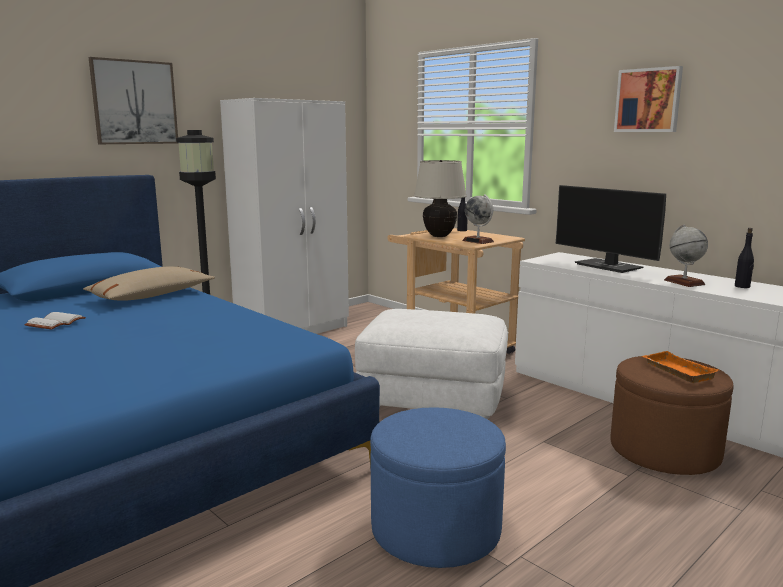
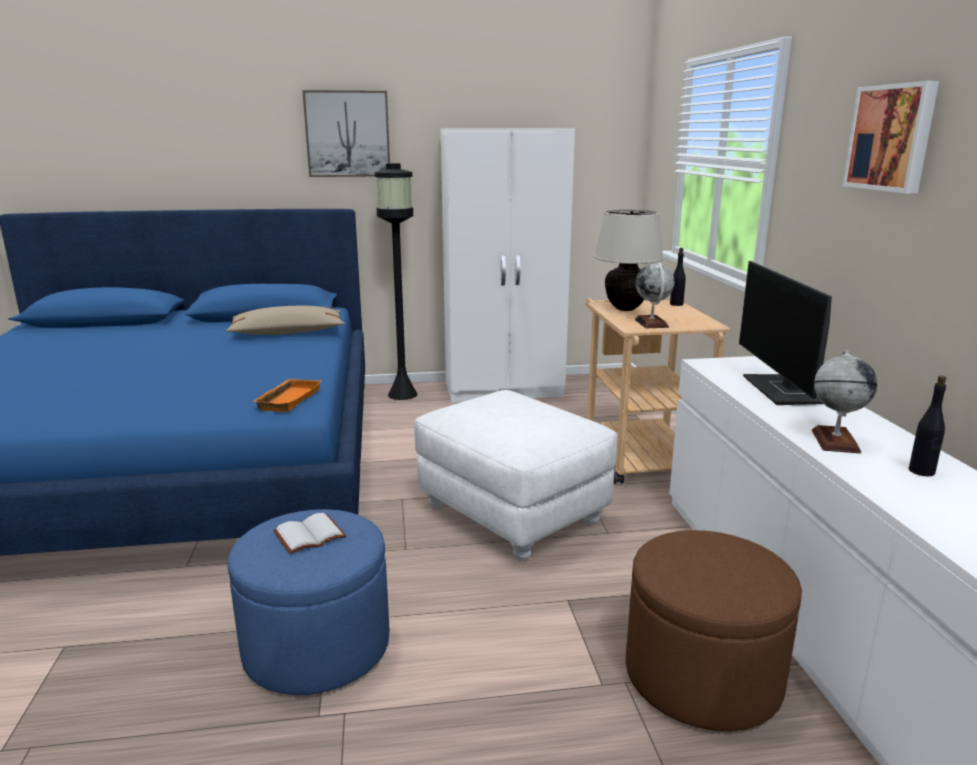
camera: 35 degrees right, 5 degrees up
white book [24,312,86,330] -> white book moved to [273,513,346,554]
orange tray [642,351,719,383] -> orange tray moved to [254,379,321,412]

